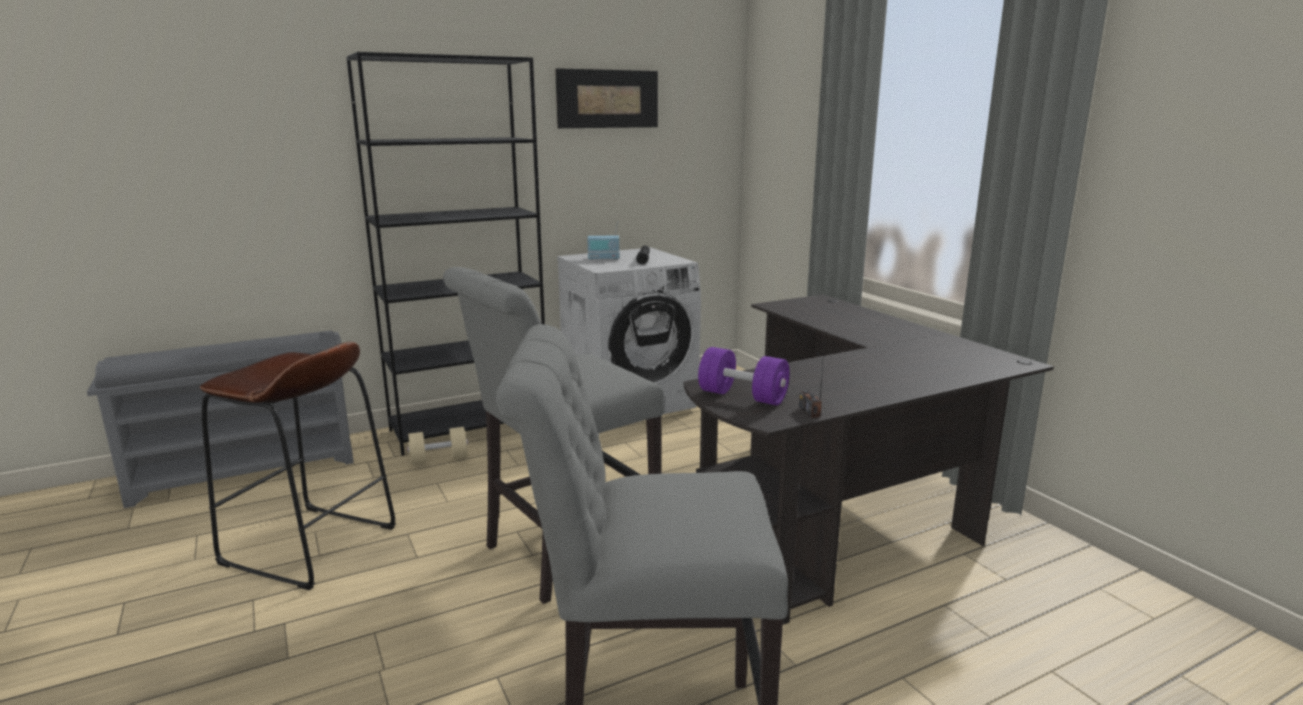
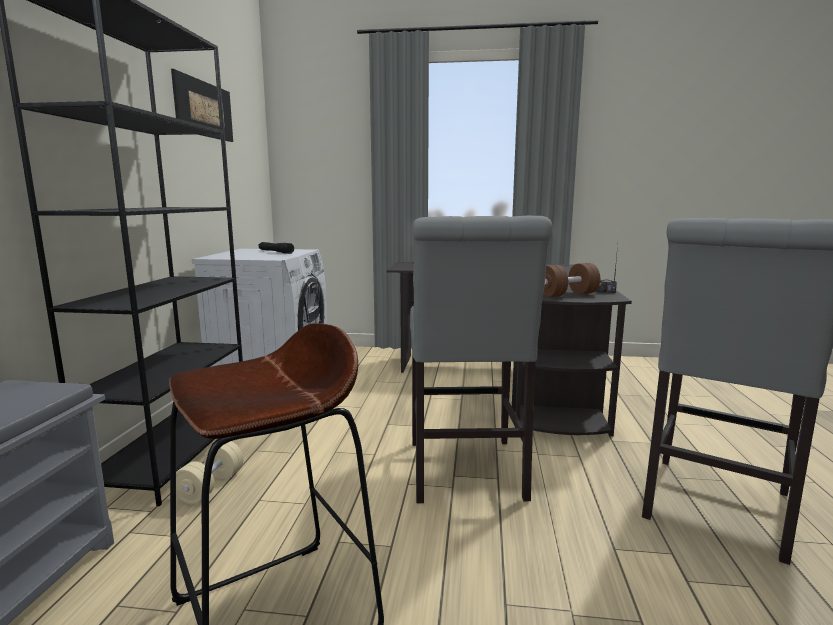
camera: 55 degrees left, 5 degrees down
radio [588,221,619,260] -> none
purple dumbbell [698,347,790,405] -> brown dumbbell [543,263,600,297]

